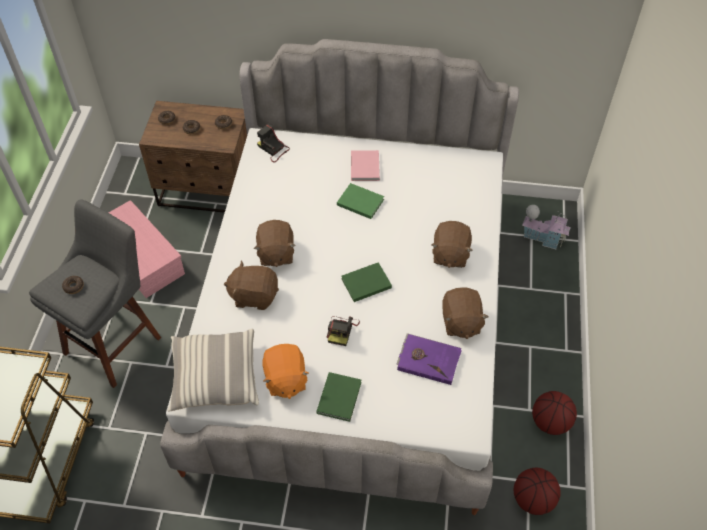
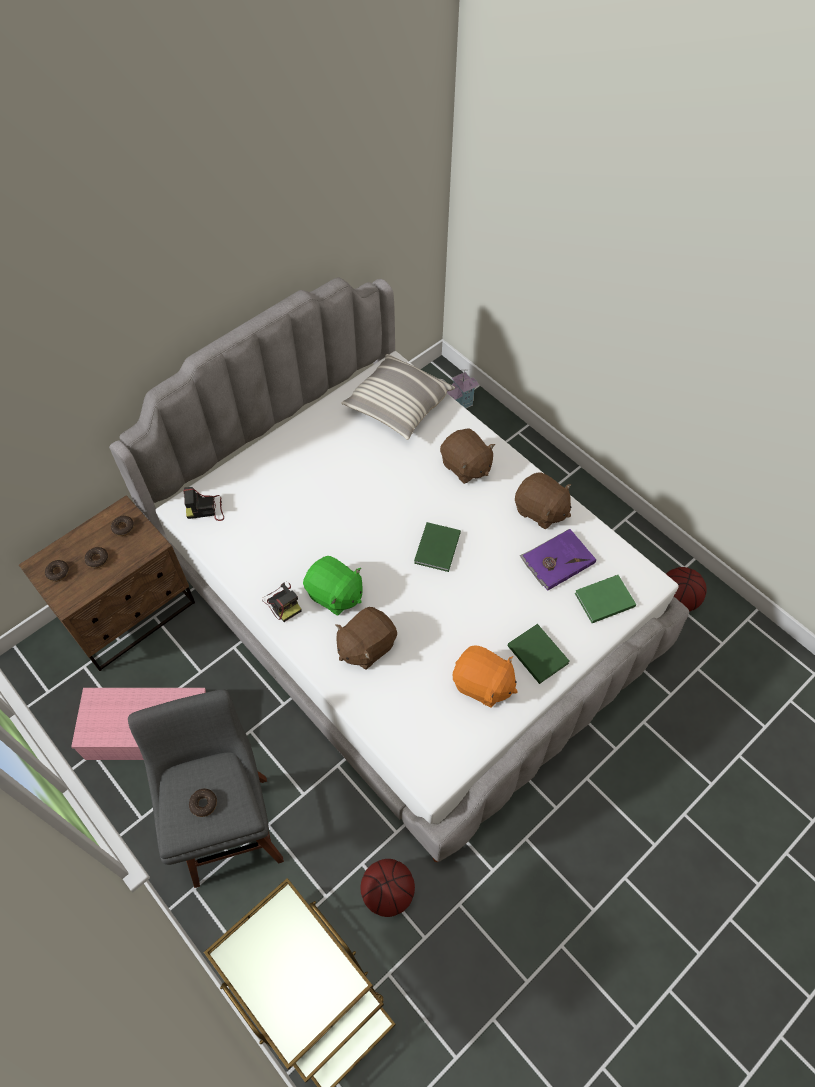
camera: 50 degrees left, 5 degrees up
pillow [168,329,259,412] -> pillow moved to [341,354,455,440]
brown plush toy [254,220,296,267] -> green plush toy [303,556,362,616]
camera [327,316,360,346] -> camera moved to [262,582,302,622]
green book [337,183,384,219] -> green book moved to [575,575,636,623]
pink book [351,150,380,181] -> none
basketball [532,391,577,435] -> basketball moved to [361,859,415,917]

